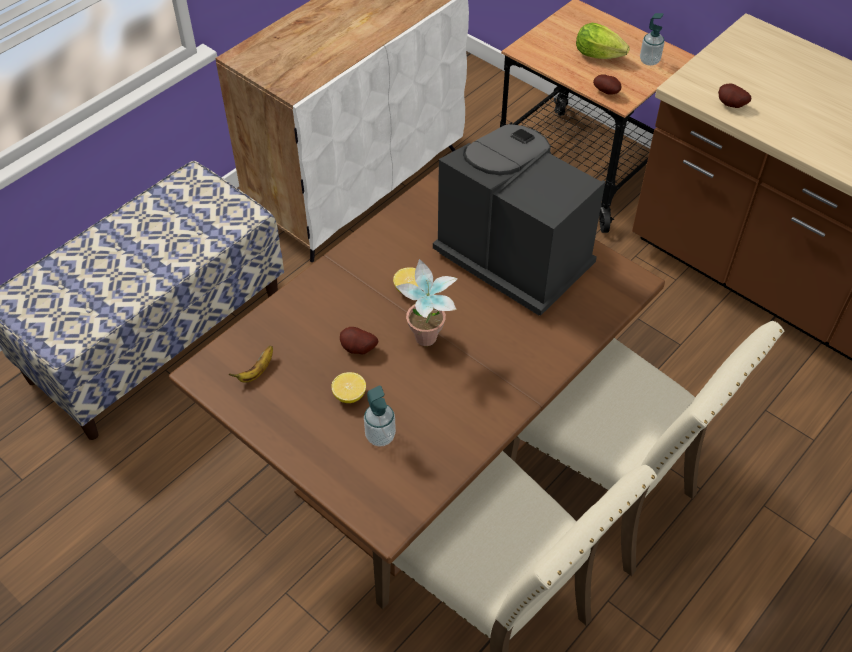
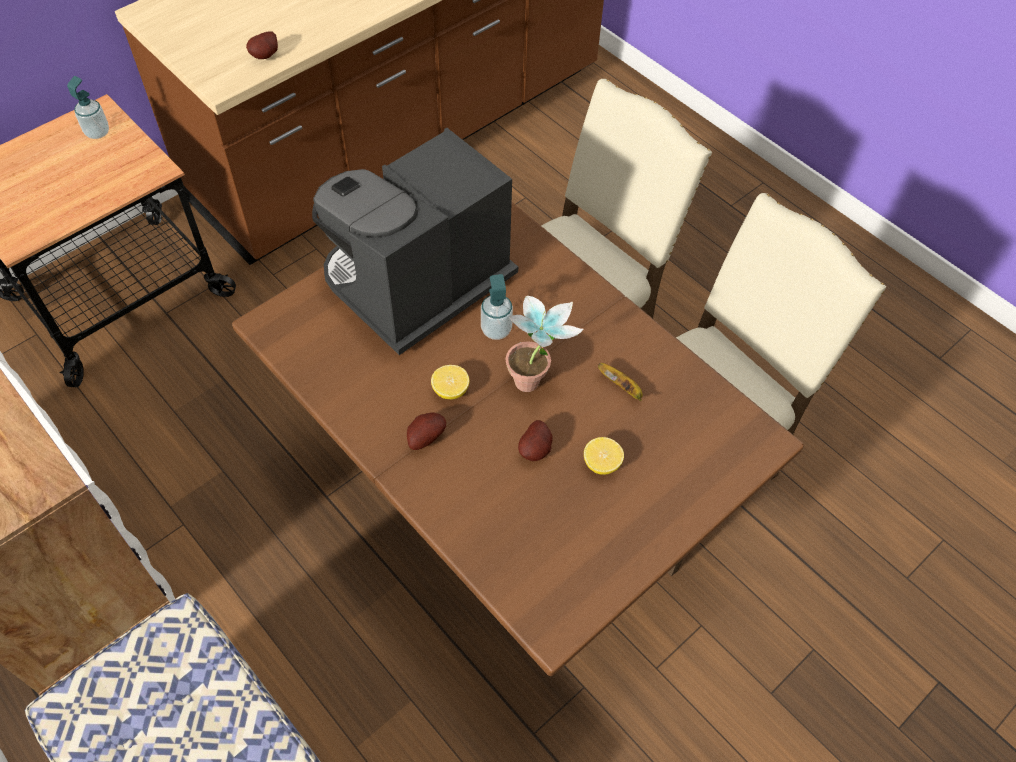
camera: 85 degrees left, 5 degrees up
banana [229,346,273,383] -> banana moved to [598,363,643,401]
soap dispenser [364,386,396,447] -> soap dispenser moved to [481,274,513,340]
lettuce [576,23,630,59] -> none
potato [593,74,621,95] -> potato moved to [407,413,446,450]

